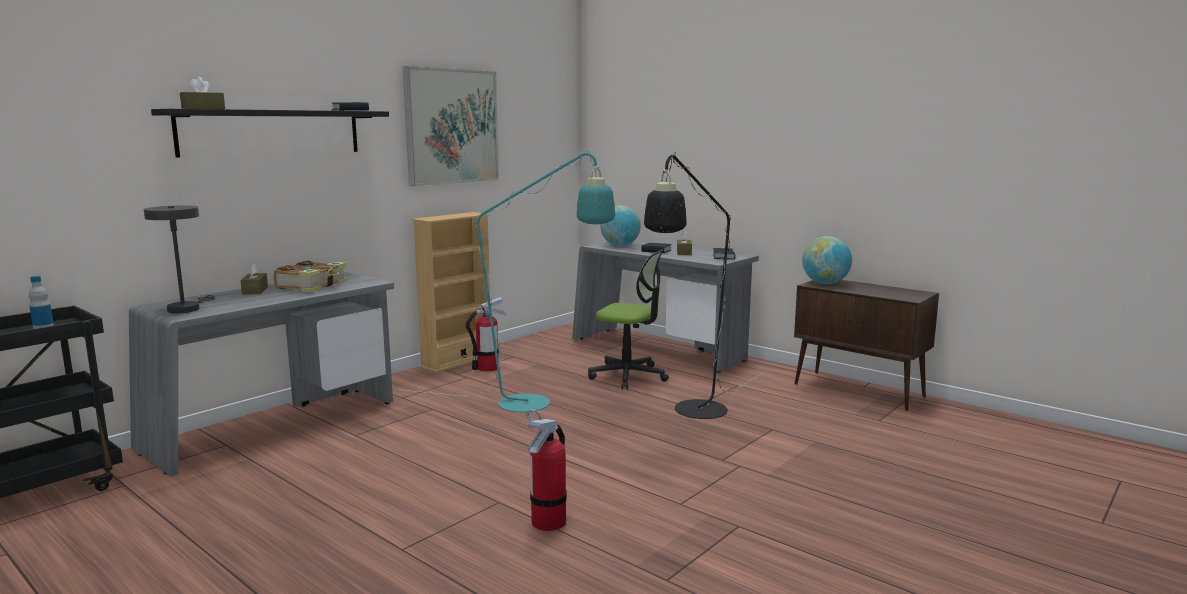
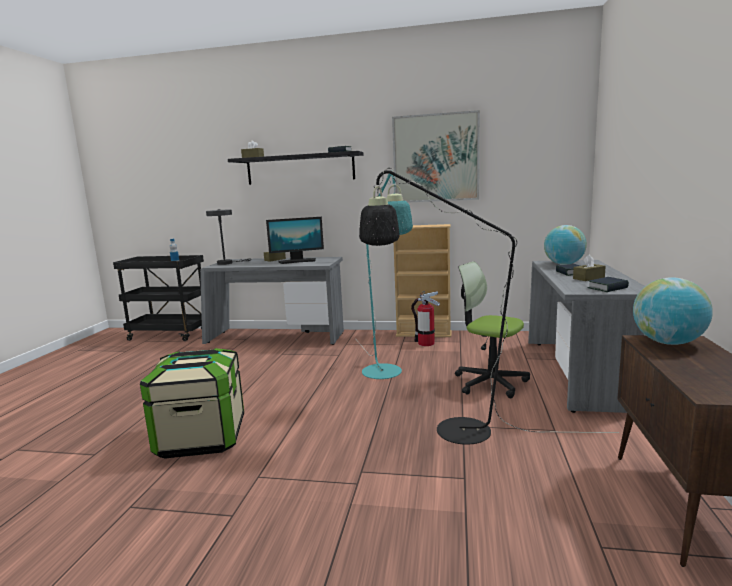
camera: 60 degrees right, 0 degrees up
book [274,261,348,292] -> monitor [266,217,324,264]
fire extinguisher [526,410,567,531] -> storage box [140,348,244,459]
office chair [588,249,669,390] -> office chair turned 135 degrees clockwise [455,261,530,398]

